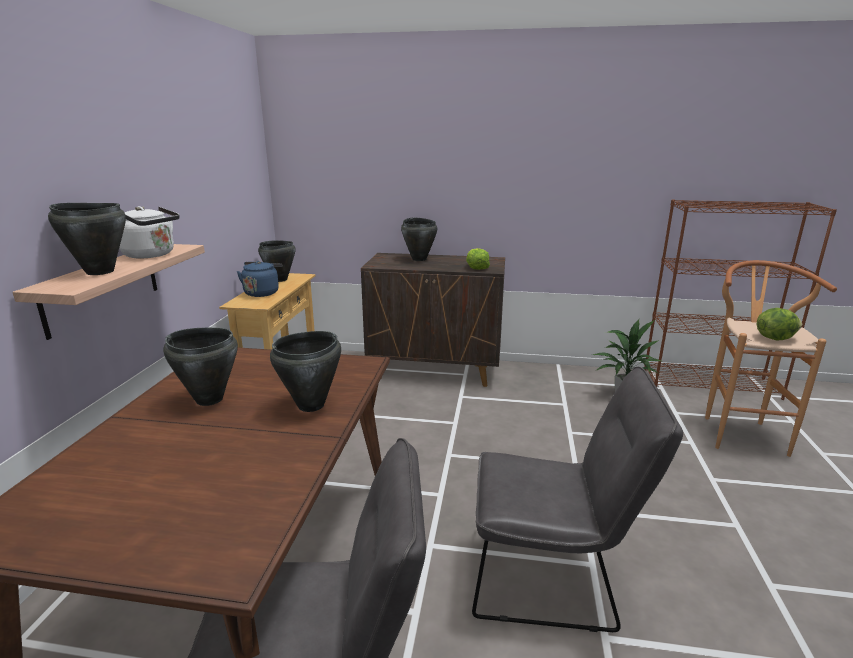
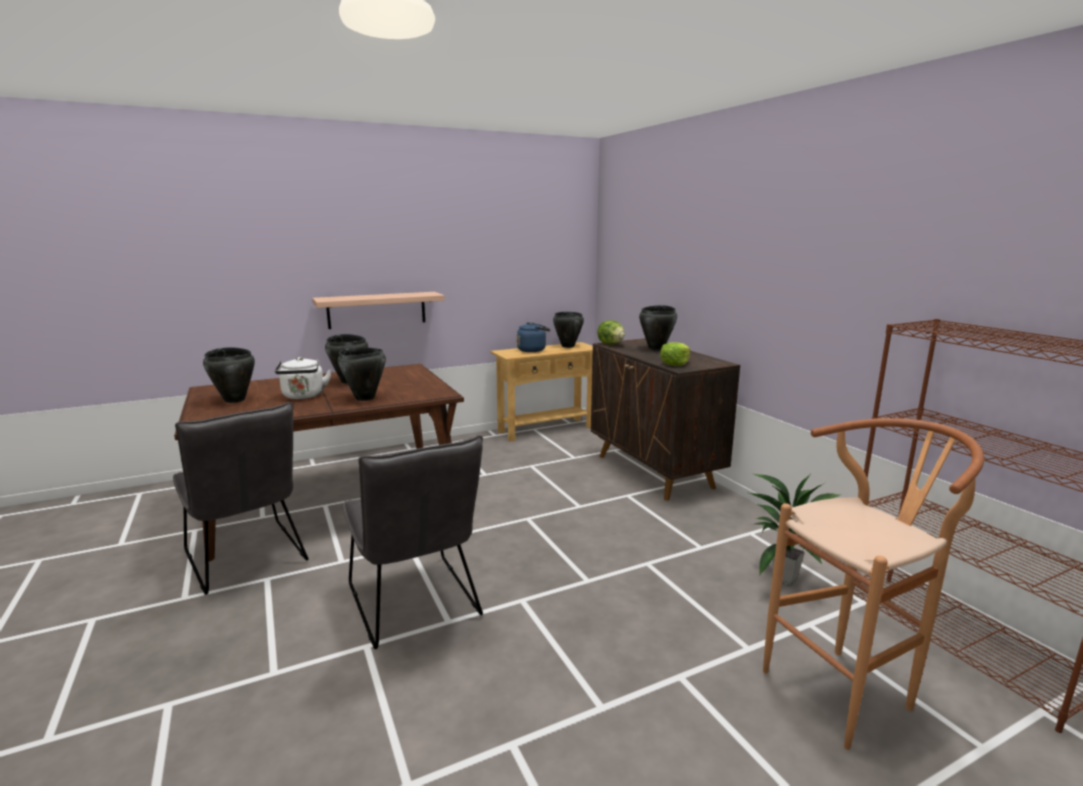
camera: 55 degrees right, 5 degrees down
black cooking pot [48,203,126,275] -> black cooking pot moved to [203,347,255,403]
white kettle [119,206,179,259] -> white kettle moved to [275,357,332,399]
lettuce [757,308,802,340] -> lettuce moved to [597,320,625,345]

